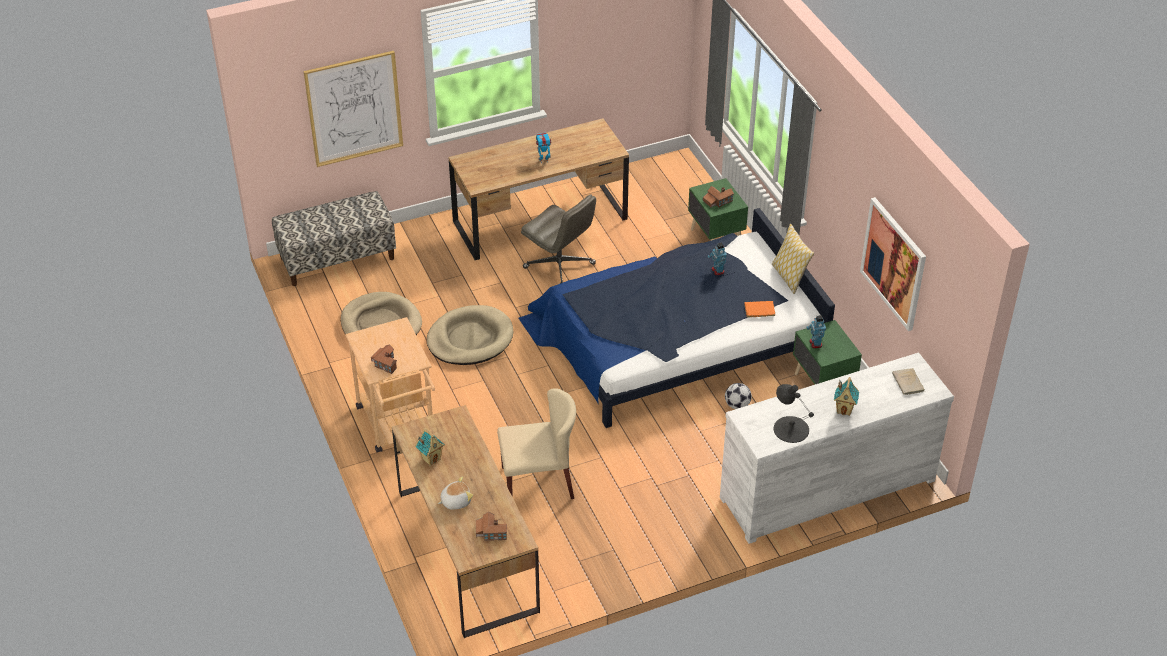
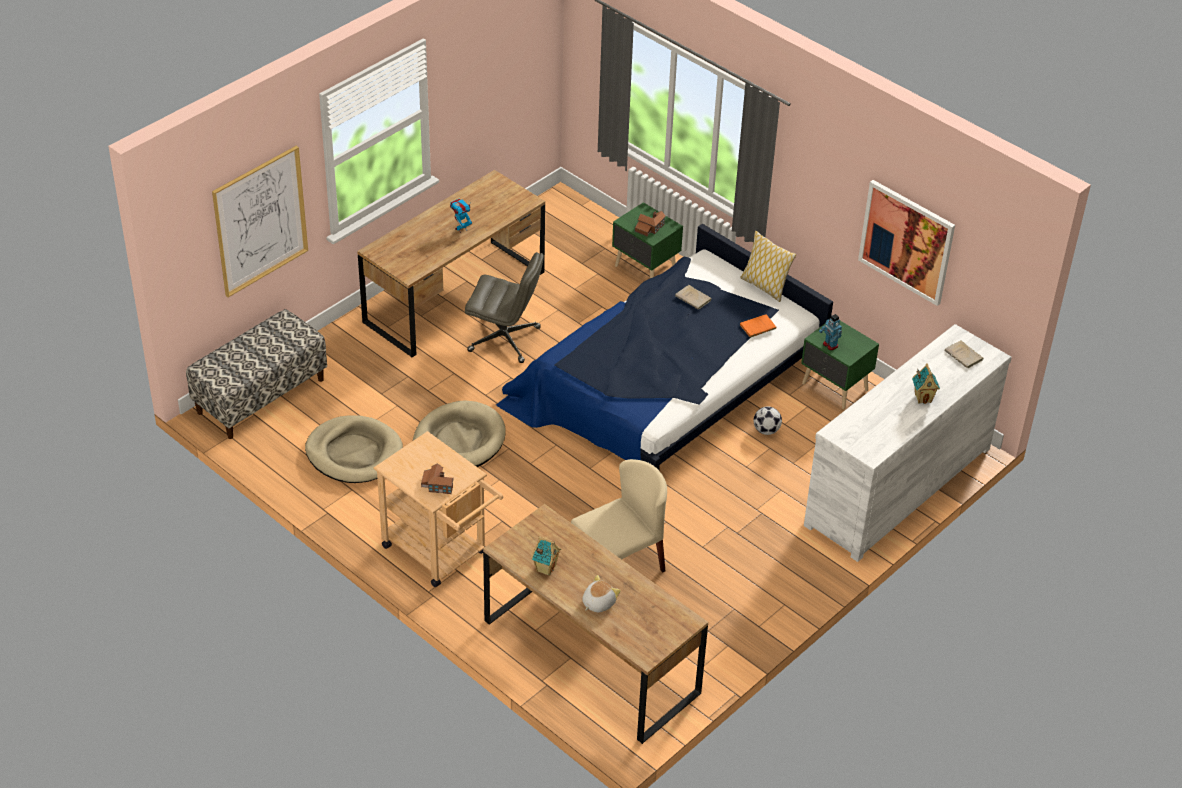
camera: 25 degrees left, 0 degrees up
toy house [476,512,507,541] -> none
toy robot [707,242,727,275] -> beige book [675,285,711,309]
black table lamp [774,384,814,443] -> none

